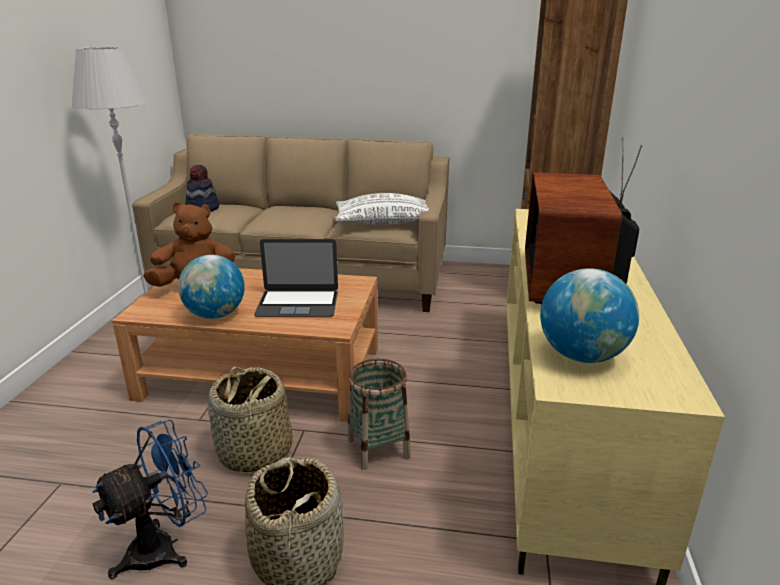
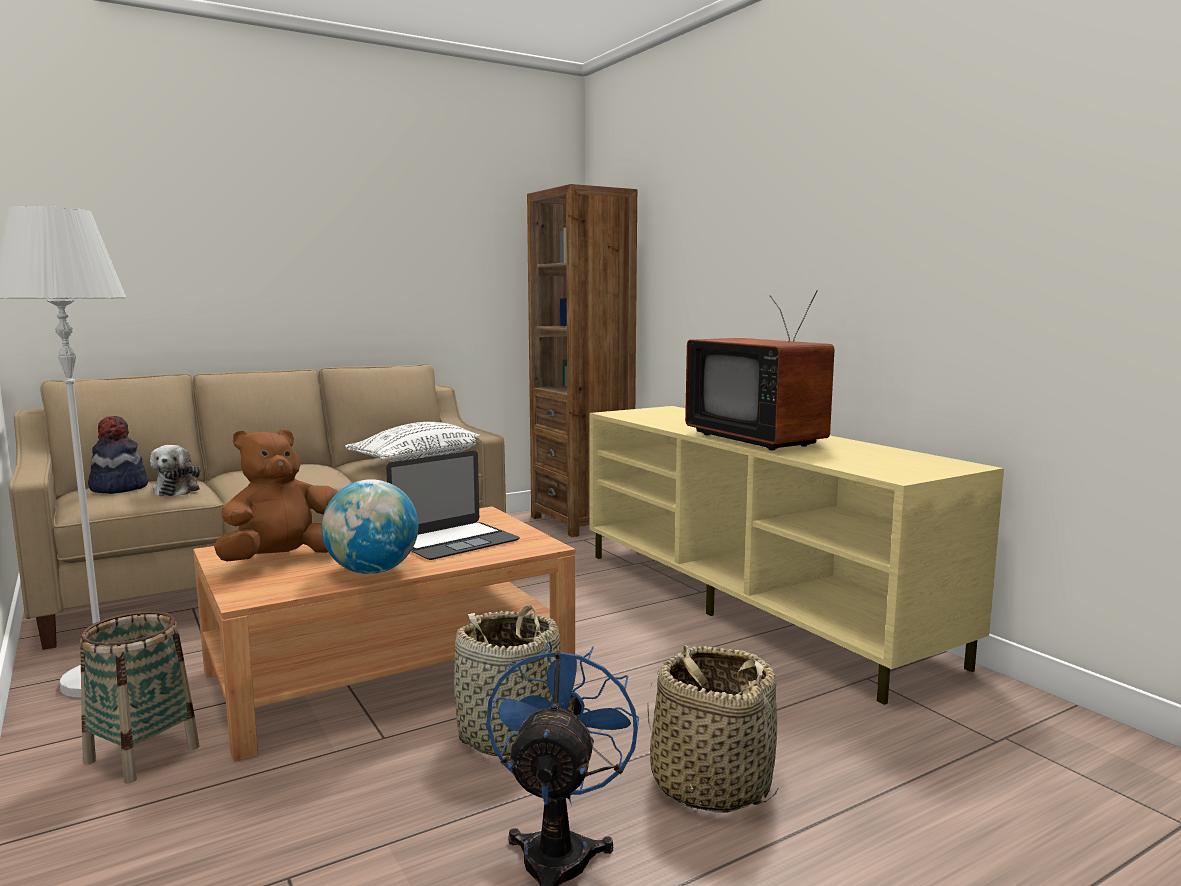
camera: 40 degrees left, 15 degrees down
basket [348,359,411,470] -> basket moved to [80,611,200,783]
globe [540,268,639,363] -> none
none -> plush toy [150,445,200,496]

